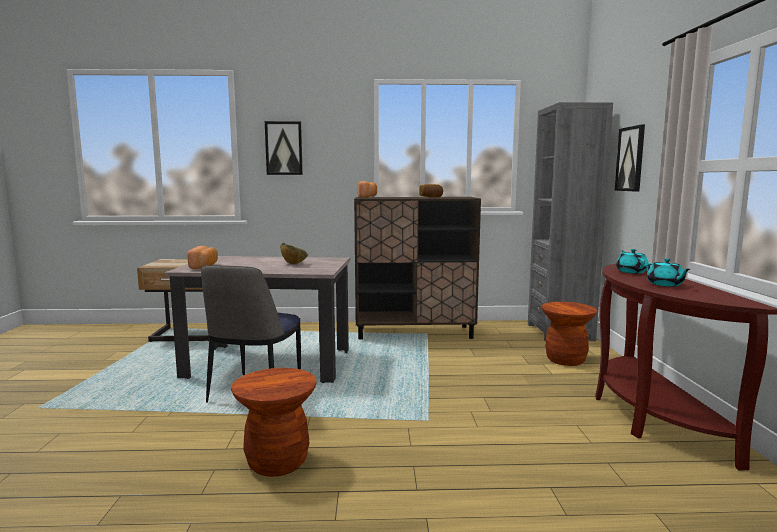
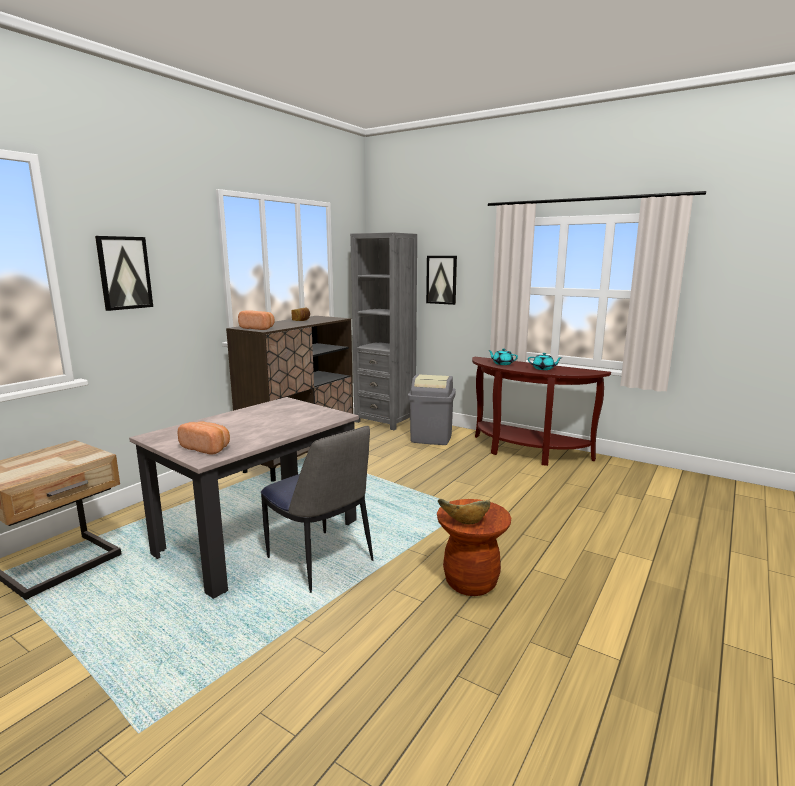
camera: 55 degrees left, 5 degrees up
bowl [280,243,308,264] -> bowl moved to [438,499,490,524]
brown stool [542,302,597,366] -> grey trash can [408,374,456,445]

